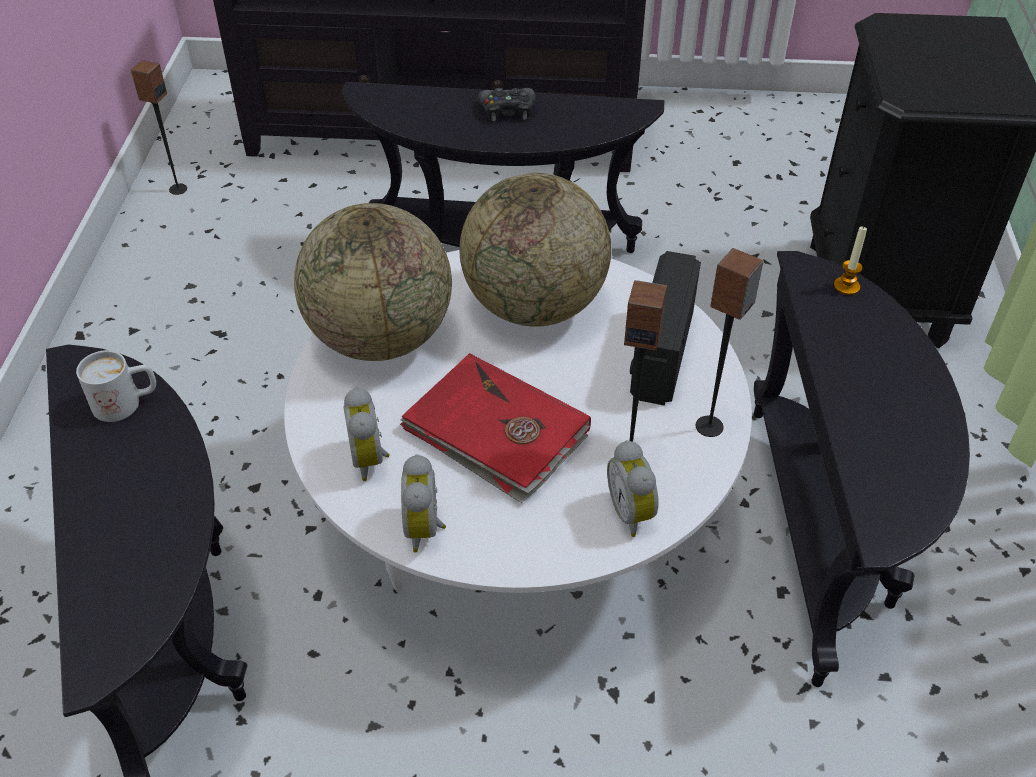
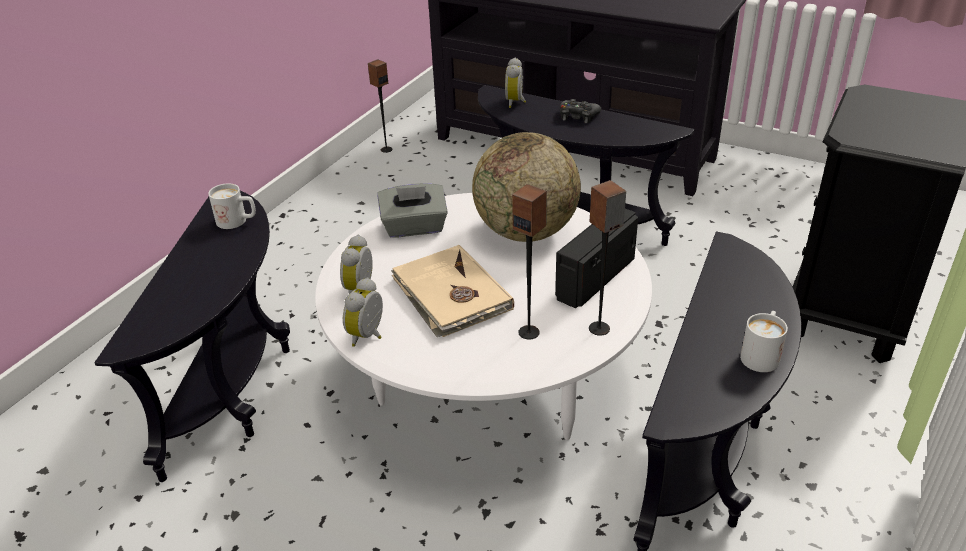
camera: 25 degrees right, 10 degrees down
globe [294,203,452,361] -> grey tissue box [377,183,448,238]
red book [400,353,591,503] -> beige book [391,245,514,337]
alarm clock [607,440,659,537] -> alarm clock moved to [505,58,526,108]
candle [834,226,867,295] -> none
none -> white mug [740,311,788,372]

